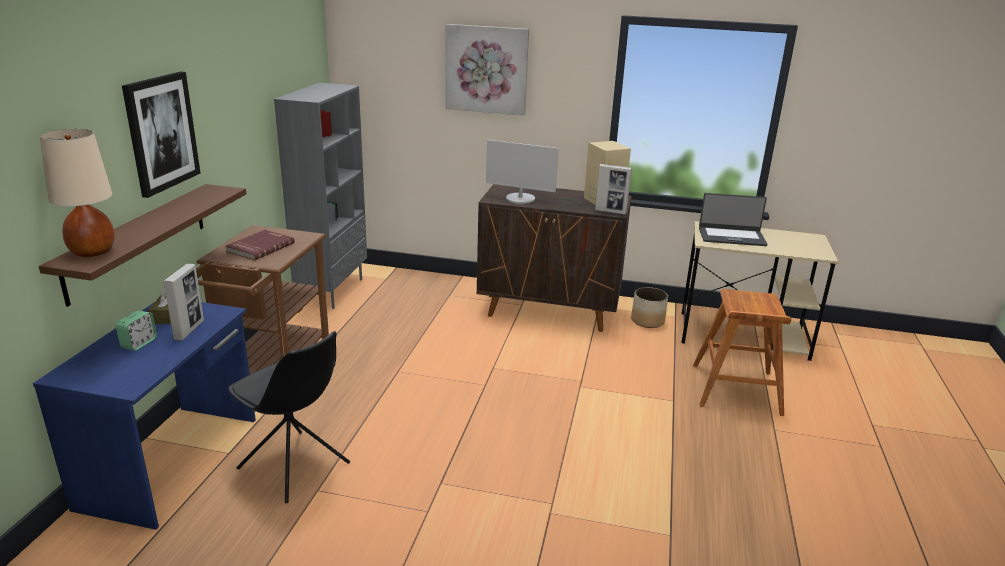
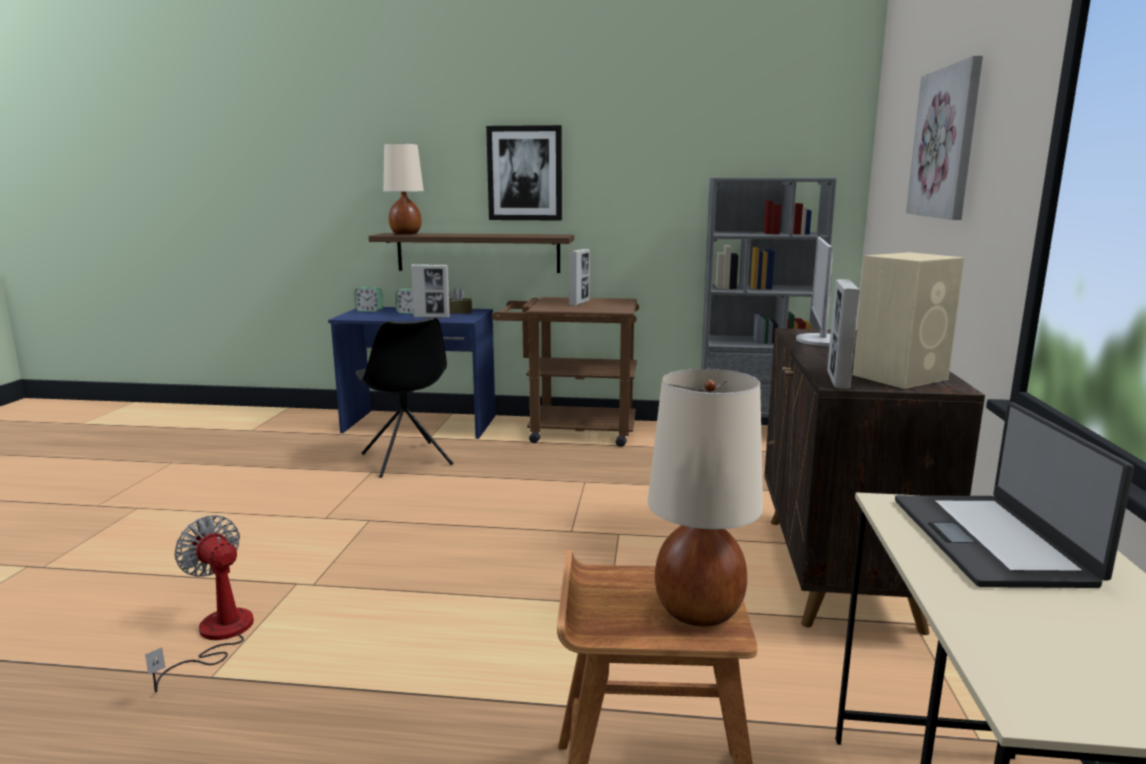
camera: 85 degrees right, 10 degrees down
red book [226,230,295,260] -> picture frame [569,249,590,306]
black chair [228,331,350,503] -> black chair turned 60 degrees counterclockwise [356,317,453,478]
planter [631,287,668,328] -> none
none -> fan [145,515,254,692]
none -> alarm clock [354,287,383,312]
none -> beige table lamp [648,368,763,627]

